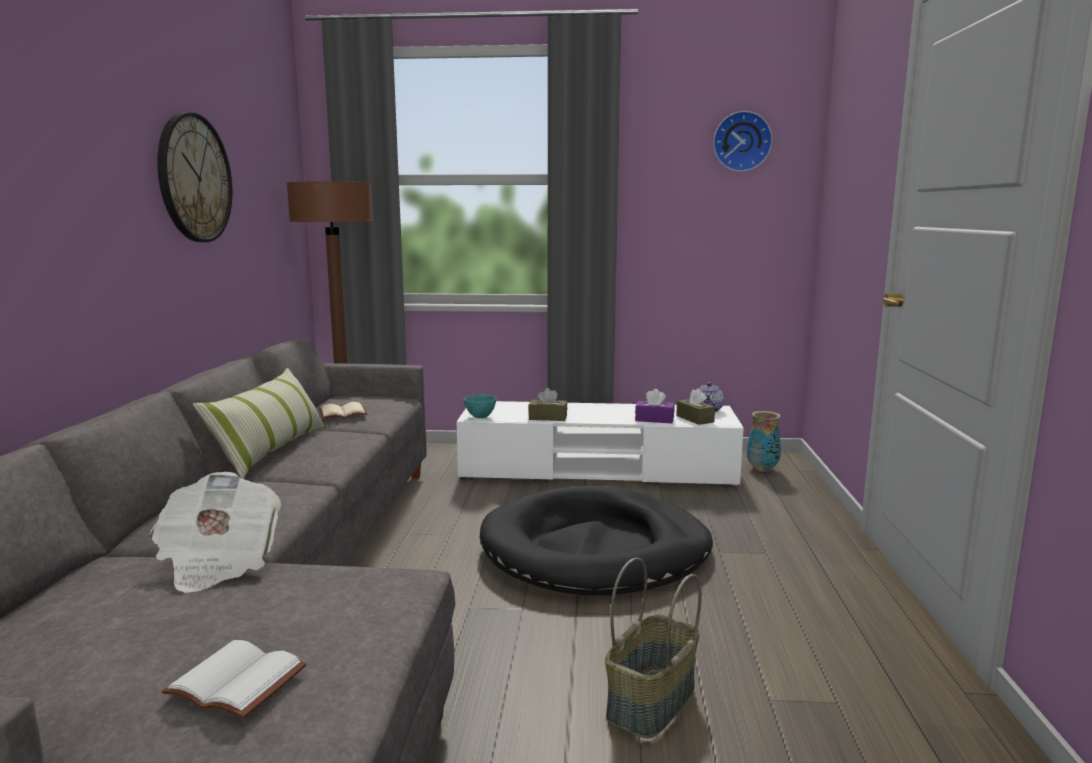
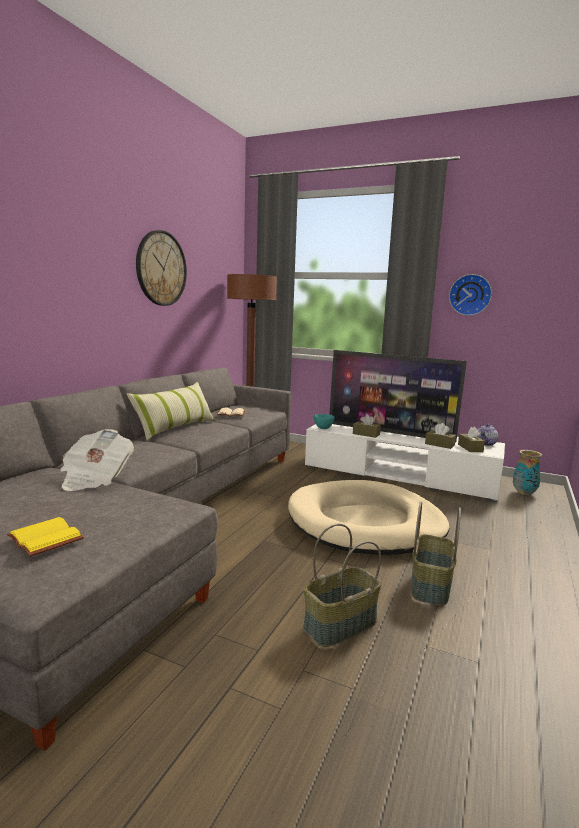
camera: 20 degrees right, 0 degrees up
white book [162,640,307,718] -> yellow book [7,517,84,557]
black dog bed [480,486,713,596] -> beige dog bed [288,480,450,555]
purple tissue box [635,389,675,423] -> brown tissue box [425,423,456,449]
wall clock [713,111,772,172] -> wall clock moved to [449,274,492,316]
none -> television [329,350,467,442]
none -> basket [411,501,461,606]

